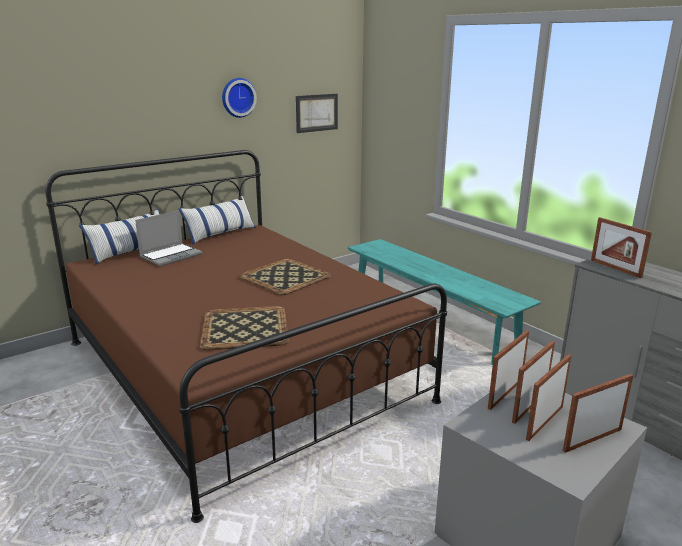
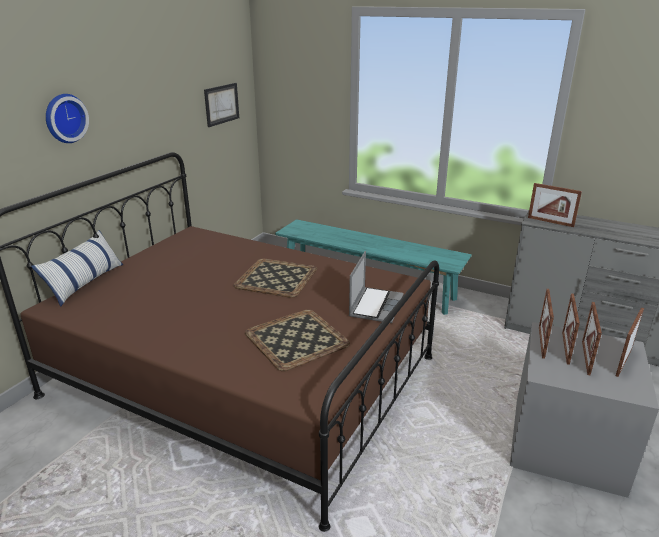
camera: 25 degrees left, 5 degrees up
laptop [135,210,202,266] -> laptop moved to [349,251,404,323]
pillow [179,195,256,245] -> none
wall clock [222,78,257,118] -> wall clock moved to [46,94,89,143]

